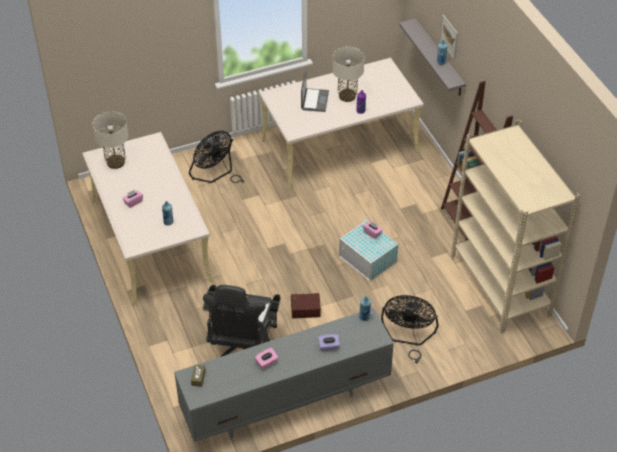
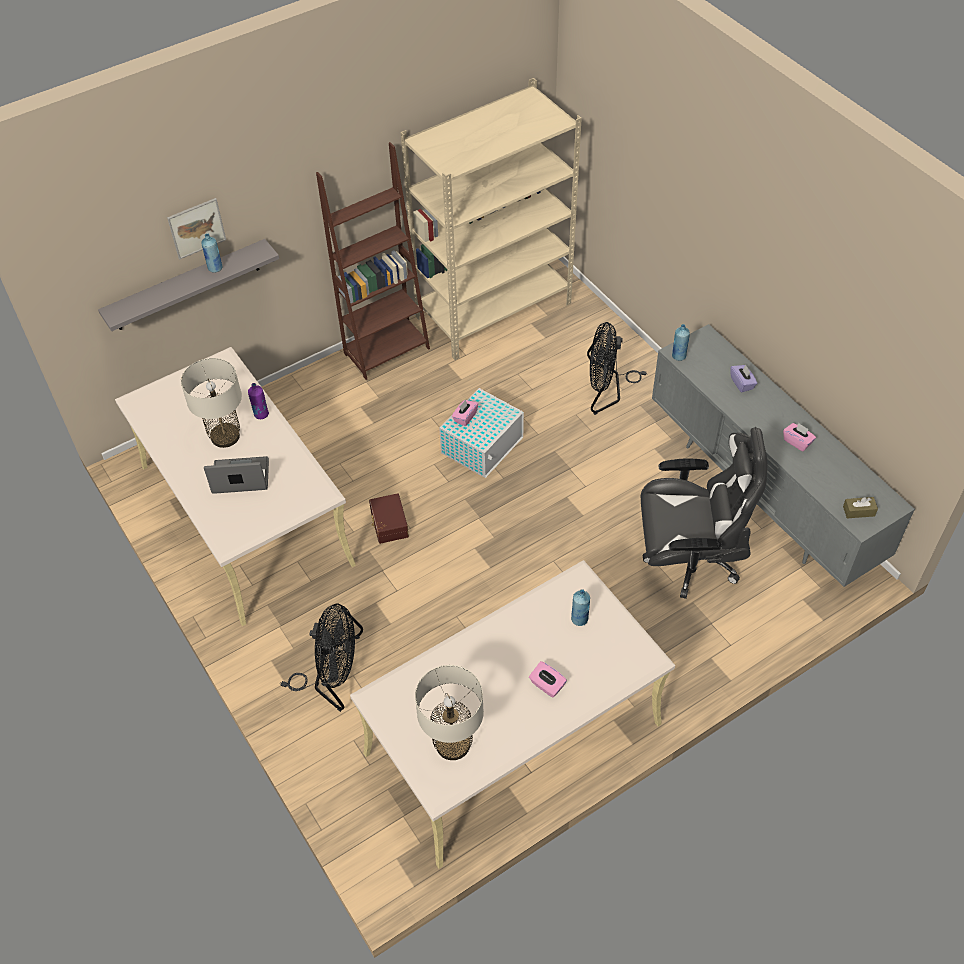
camera: 100 degrees left, 5 degrees up
black fan [189,131,244,183] -> black fan turned 120 degrees counterclockwise [280,603,363,712]
brown storage box [291,293,321,318] -> brown storage box moved to [369,493,409,544]

